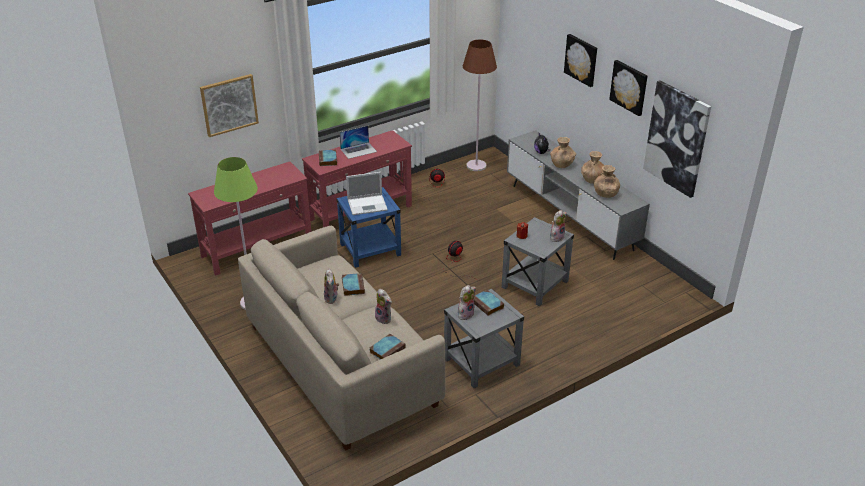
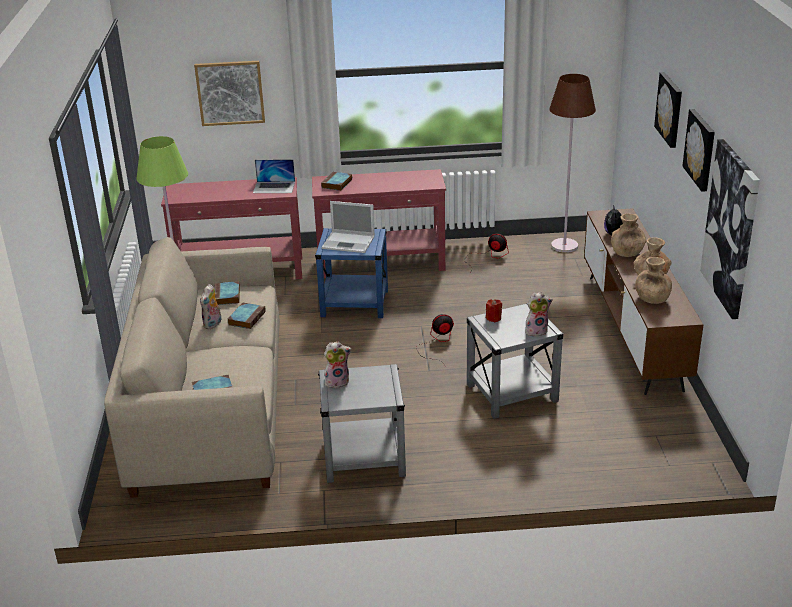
camera: 30 degrees right, 5 degrees down
laptop [339,126,377,159] -> laptop moved to [253,159,295,193]
plush toy [375,289,392,324] -> none
book [474,290,504,316] -> book moved to [214,281,240,305]
grey tv stand [507,130,650,260] -> brown tv stand [584,208,704,395]

